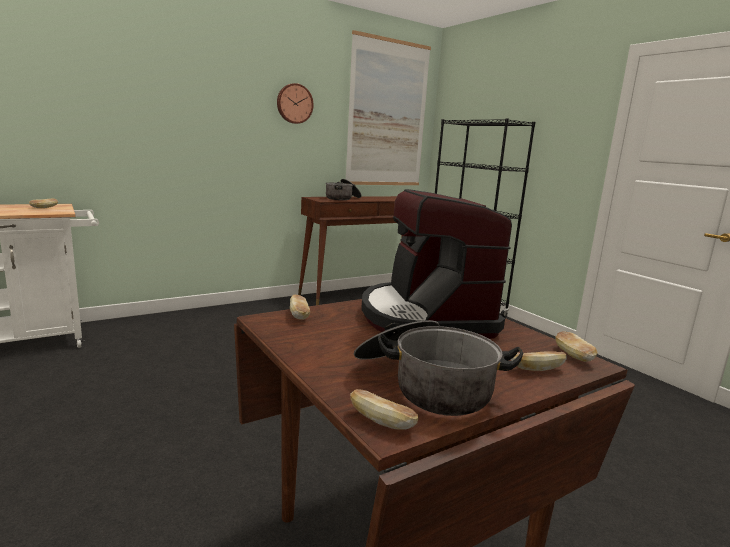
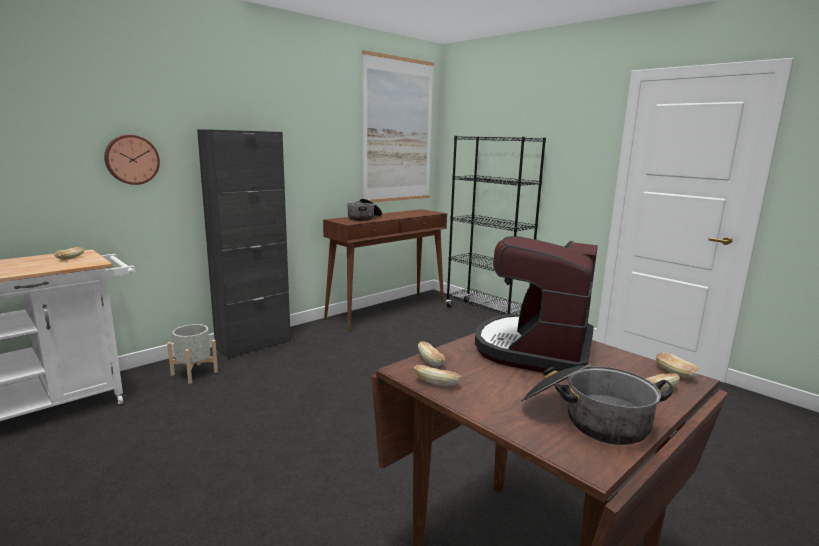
camera: 10 degrees left, 0 degrees up
wall clock [277,83,314,124] -> wall clock moved to [104,135,160,185]
bread [350,389,418,430] -> bread moved to [414,365,461,386]
coffee machine [361,189,512,339] -> coffee machine turned 45 degrees clockwise [475,236,598,373]
none -> grey planter [167,324,218,384]
none -> black cabinet [197,129,291,359]

